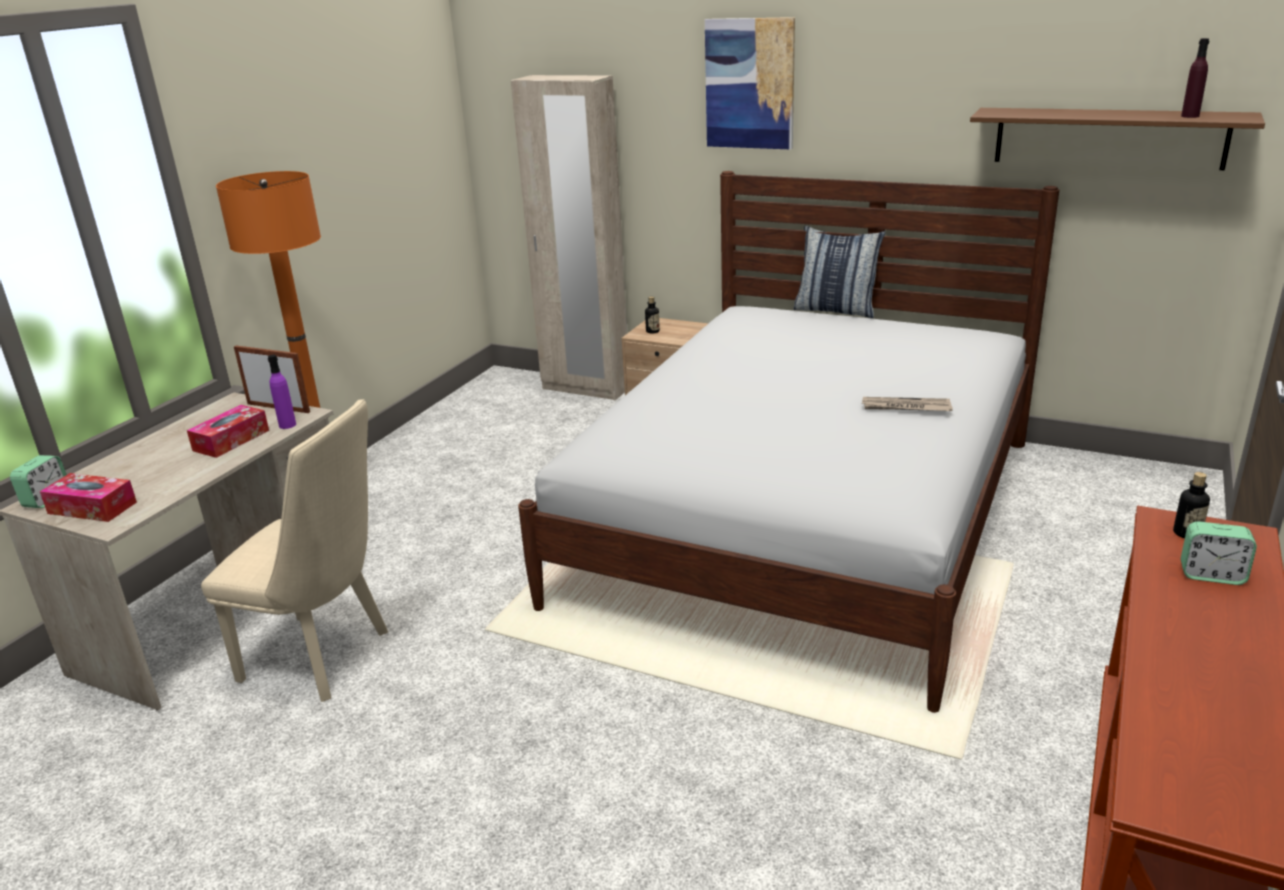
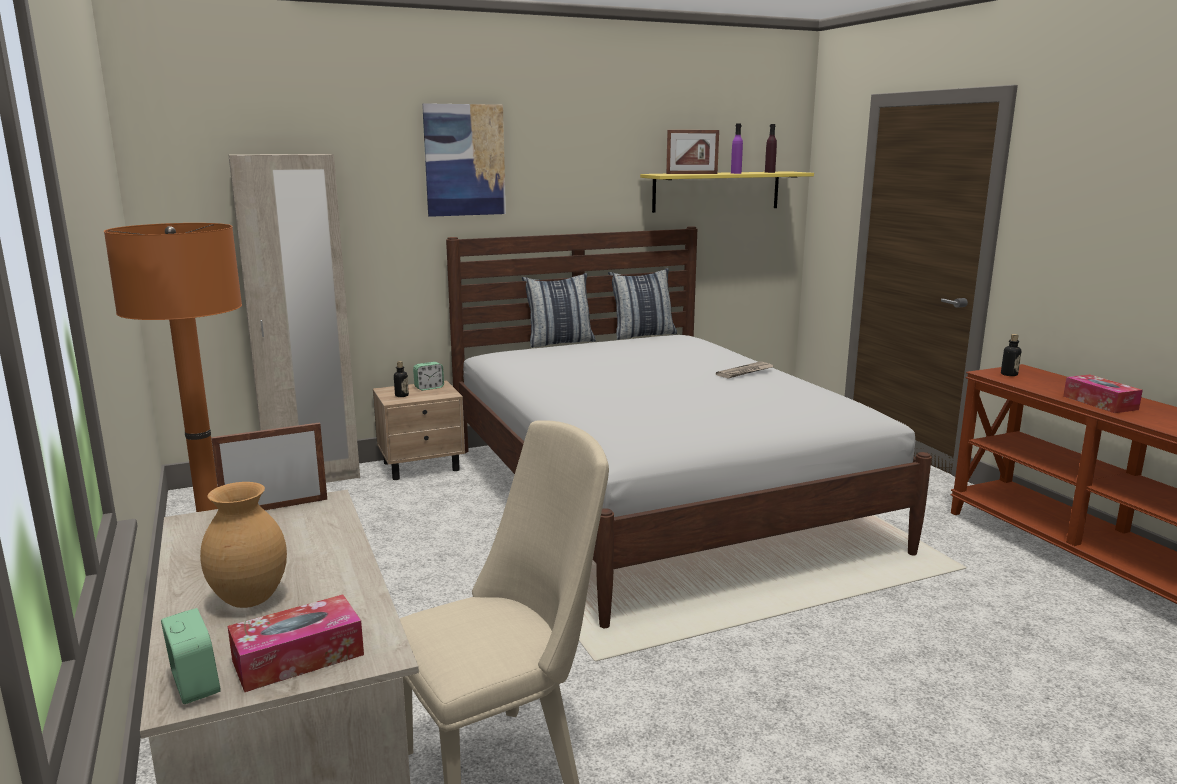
camera: 50 degrees left, 10 degrees down
tissue box [187,405,269,458] -> tissue box moved to [1063,374,1143,413]
purple bottle [268,355,296,429] -> purple bottle moved to [731,124,743,174]
brown shelf [970,108,1265,170] -> yellow shelf [640,171,814,213]
alarm clock [1181,521,1257,585] -> alarm clock moved to [413,362,444,391]
none -> brown vase [200,482,287,608]
none -> pillow [608,268,677,340]
none -> picture frame [666,130,719,174]

